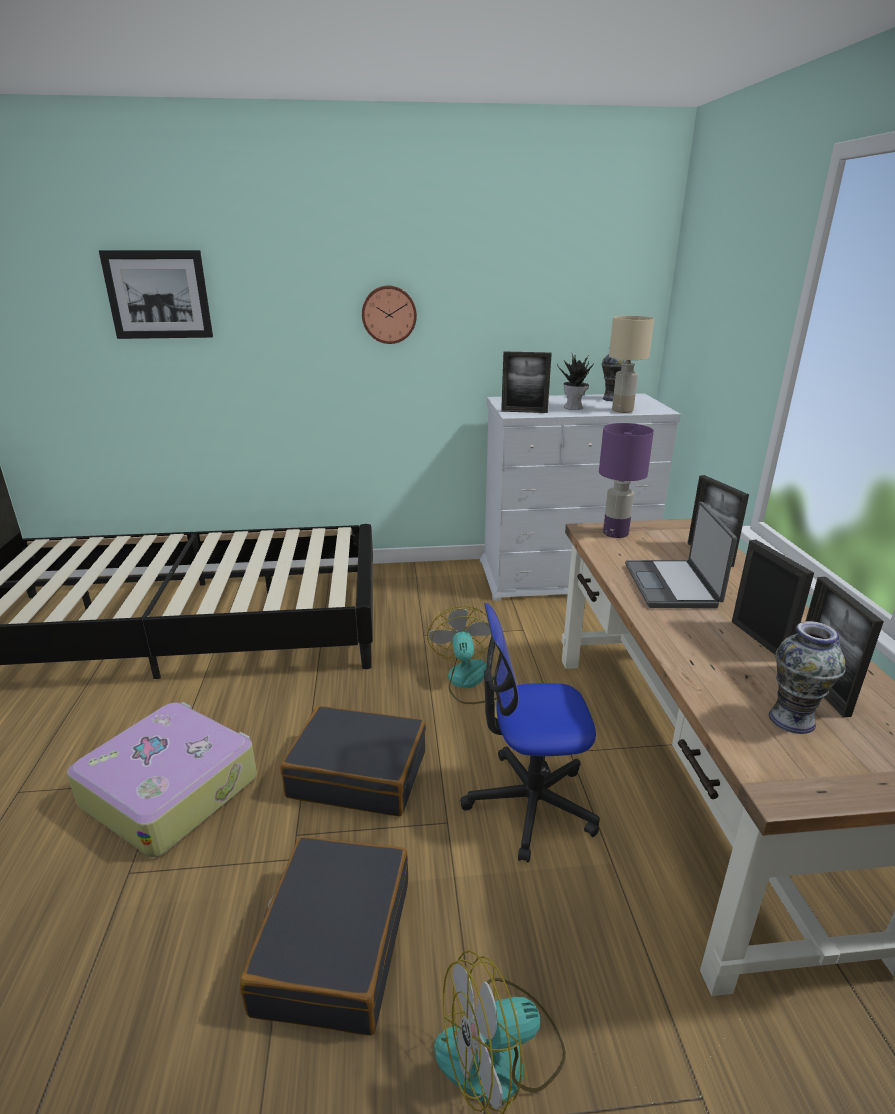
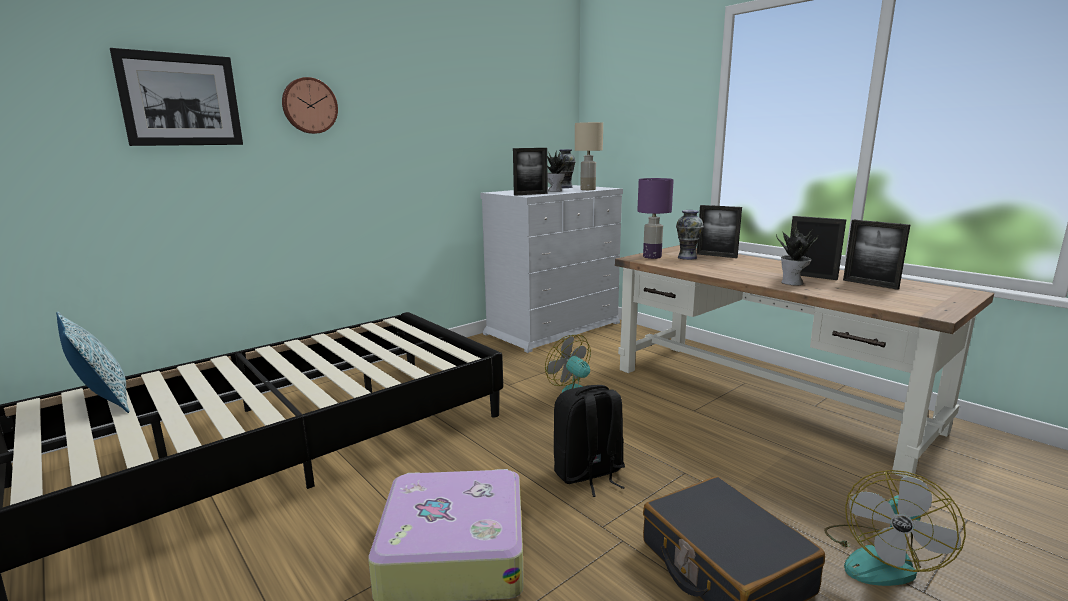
camera: 35 degrees left, 10 degrees down
black suitcase [280,706,426,816] -> black backpack [554,385,625,497]
wall clock [362,286,417,344] -> wall clock moved to [282,77,338,134]
office chair [460,603,600,863] -> none
laptop [625,502,737,608] -> none
vase [769,621,846,734] -> vase moved to [676,210,704,260]
none -> pillow [56,312,130,413]
none -> potted plant [776,226,818,285]

